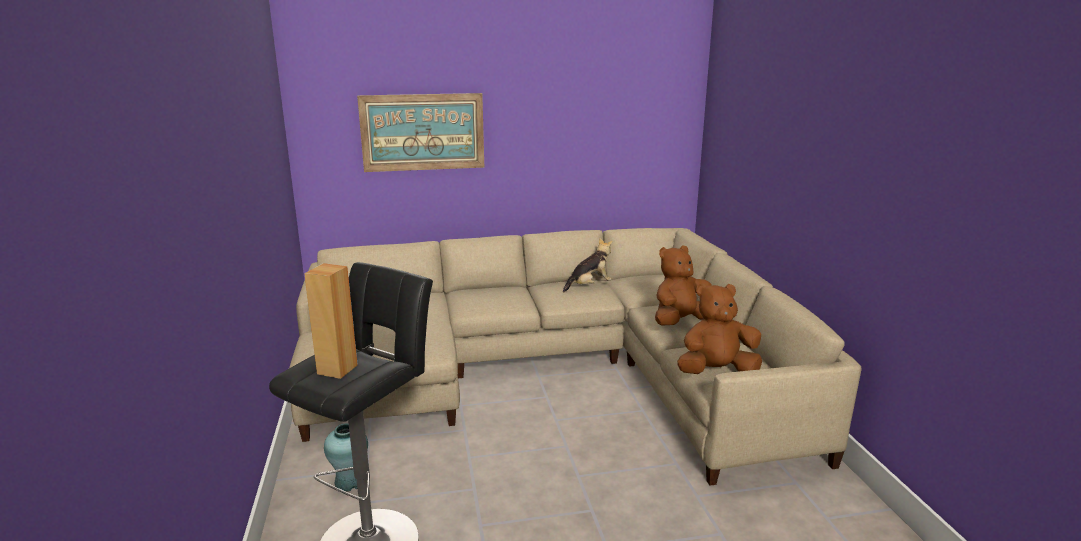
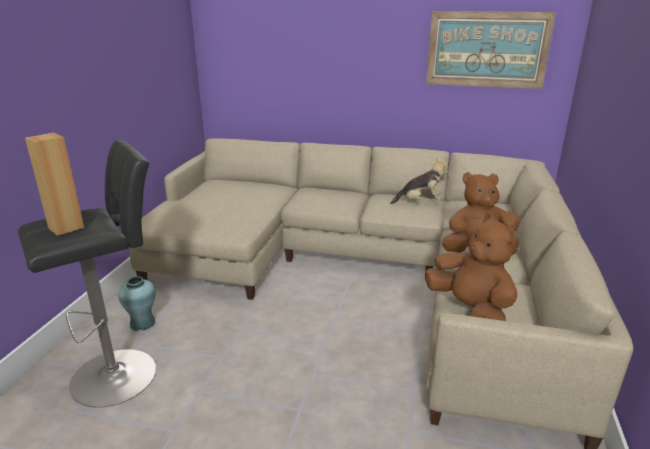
camera: 25 degrees right, 5 degrees up
picture [357,93,484,172] -> picture moved to [426,11,556,89]
brown plush toy [677,283,762,374] -> brown plush toy turned 45 degrees clockwise [425,214,517,321]

